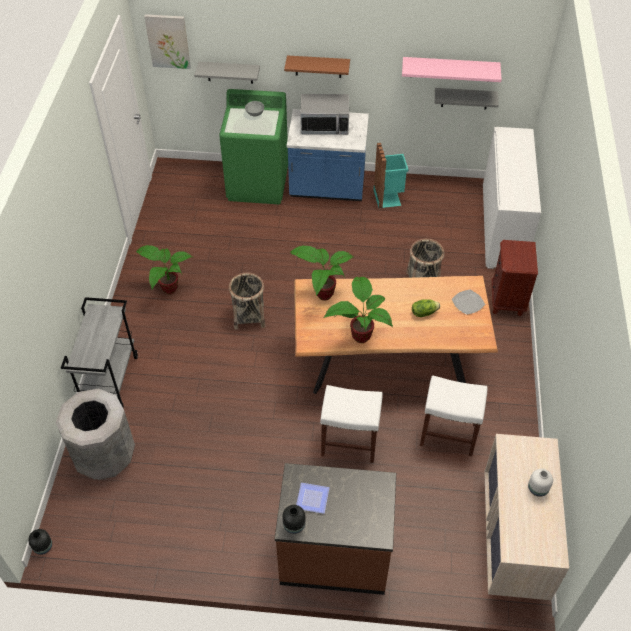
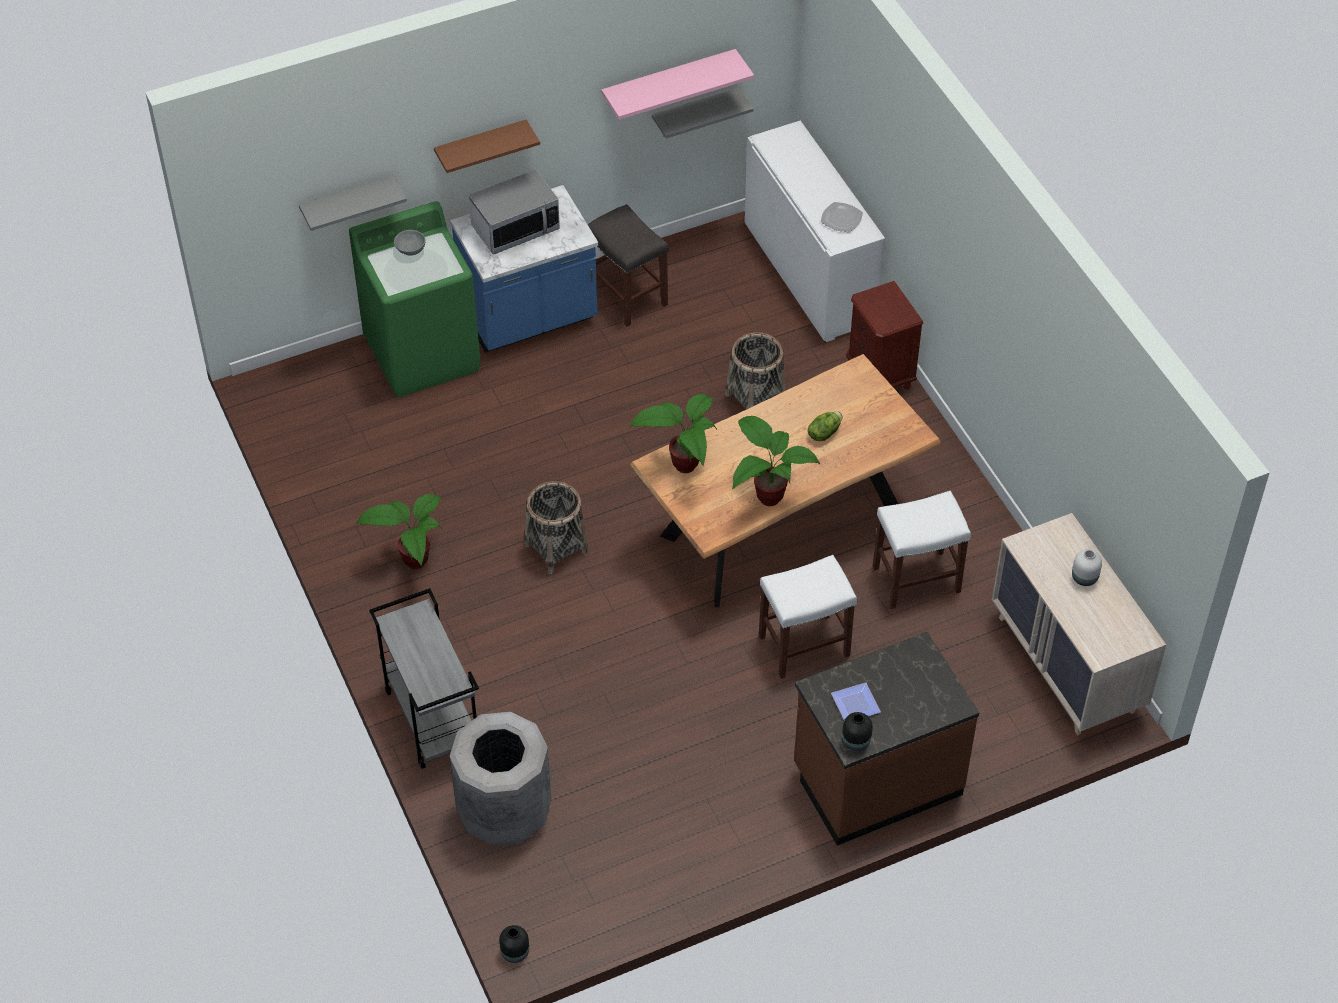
camera: 30 degrees left, 0 degrees up
picture [144,14,191,69] -> none
turquoise trash can [374,143,408,208] -> grey stool [587,204,669,327]
plate [452,290,485,315] -> plate moved to [821,202,863,232]

